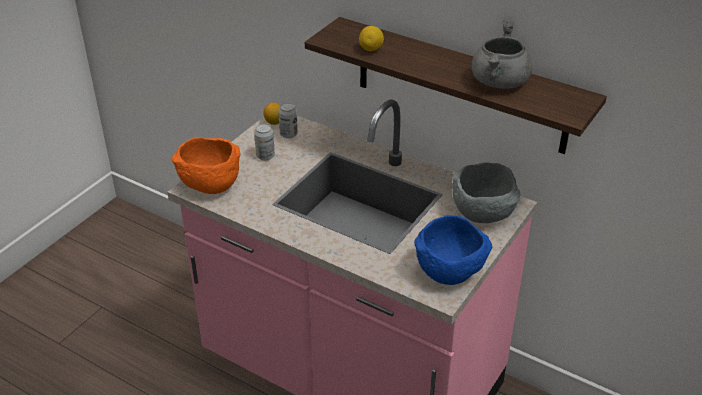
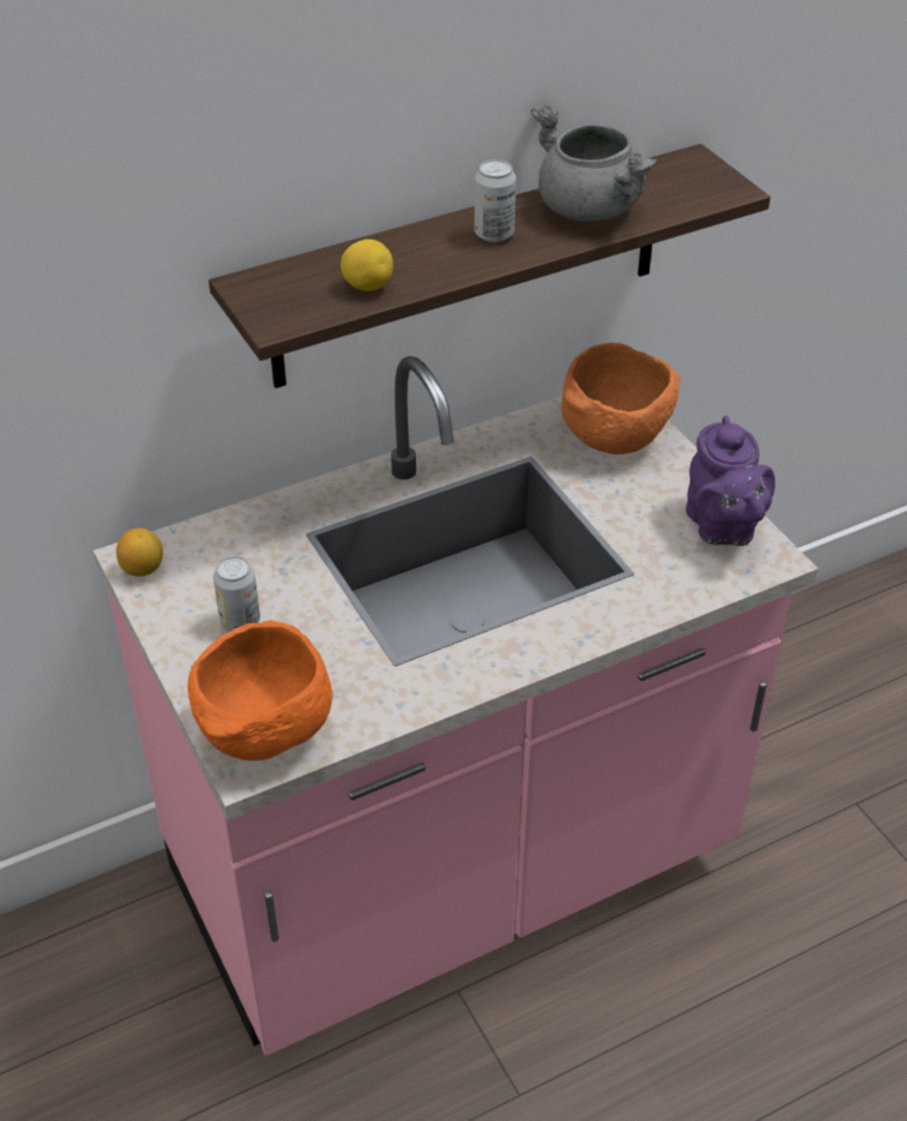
camera: 60 degrees left, 5 degrees up
can [278,103,298,138] -> can moved to [474,159,516,242]
blue bowl [414,215,492,285] -> purple teapot [686,416,775,546]
grey bowl [452,162,521,223] -> orange bowl [562,343,680,454]

